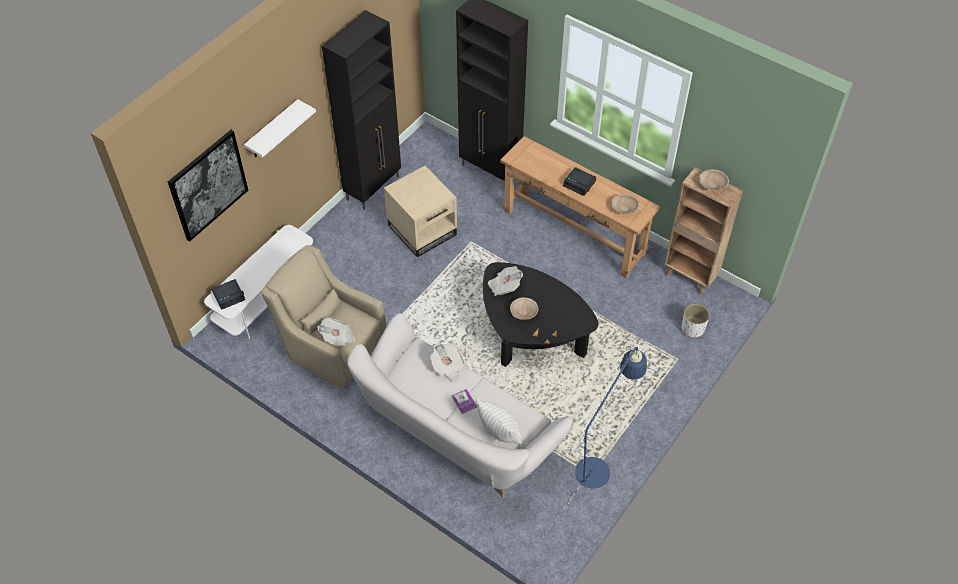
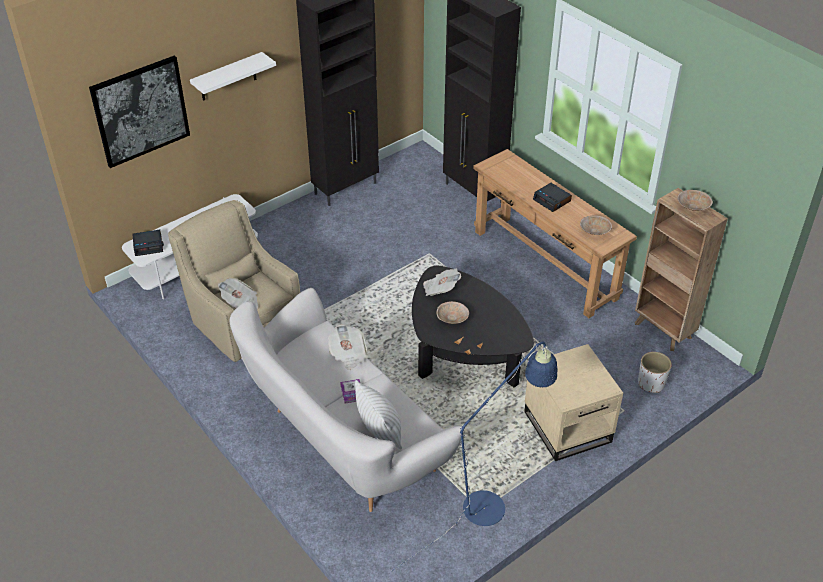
camera: 15 degrees right, 10 degrees down
beige side table [384,166,457,257] -> beige side table moved to [524,344,623,461]

